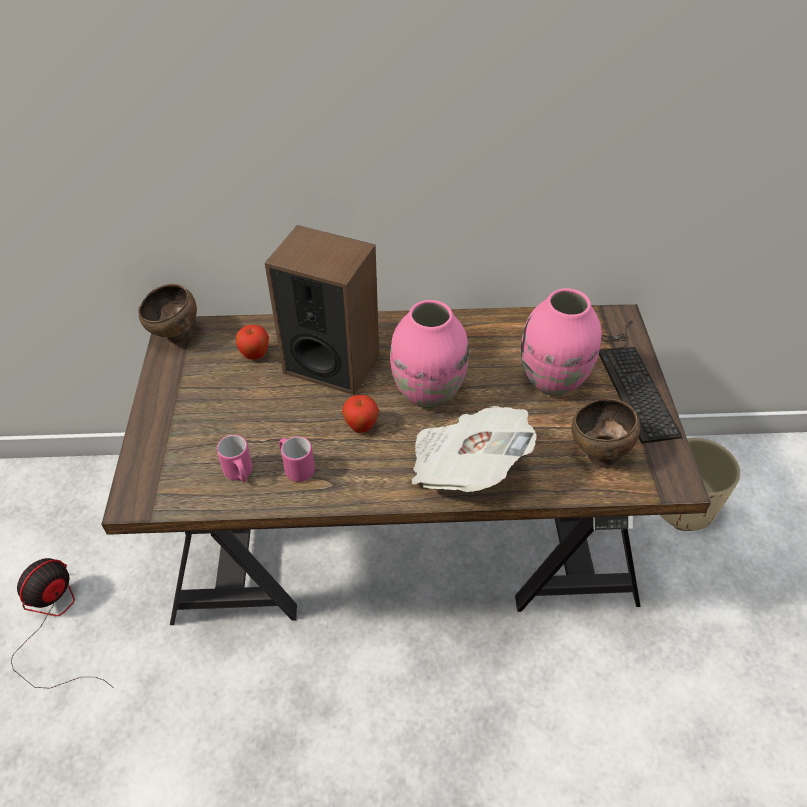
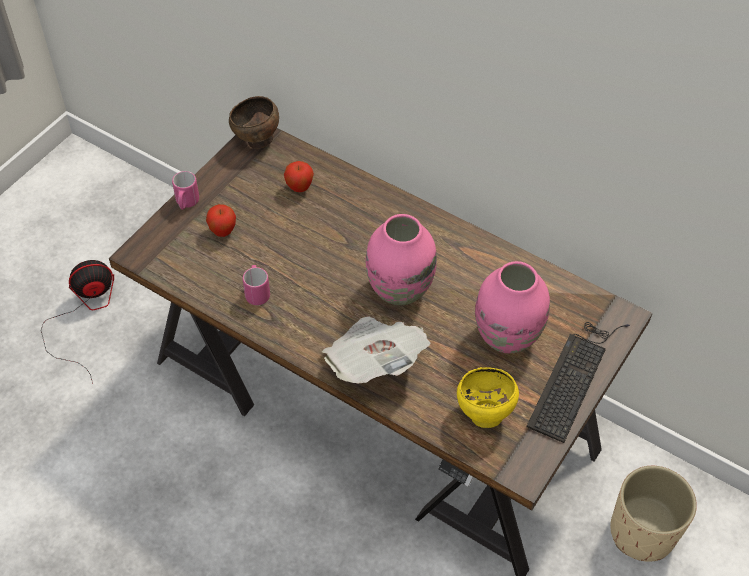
camera: 35 degrees right, 5 degrees up
pink mug [217,435,253,482] -> pink mug moved to [172,171,199,209]
speaker [265,225,379,395] -> none
apple [342,395,379,433] -> apple moved to [206,204,236,237]
brown bowl [571,398,640,466] -> yellow bowl [457,367,519,428]

